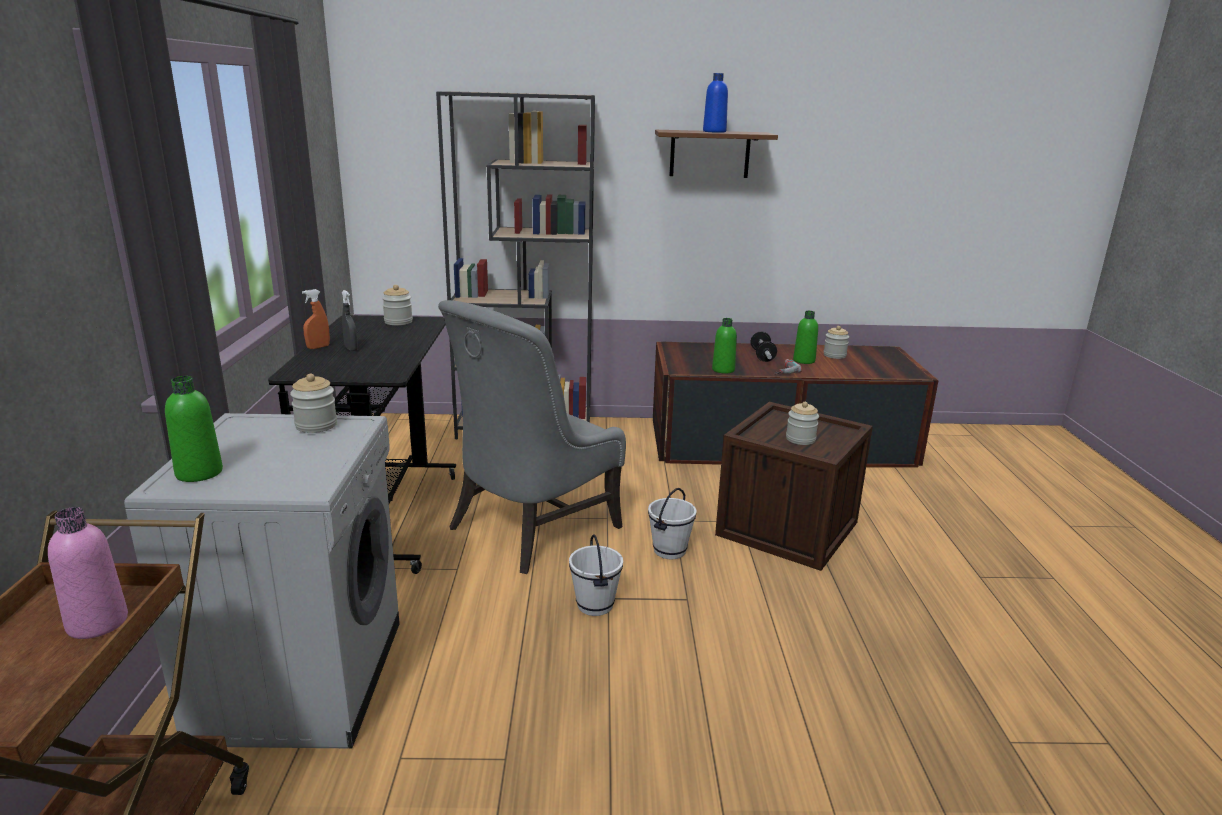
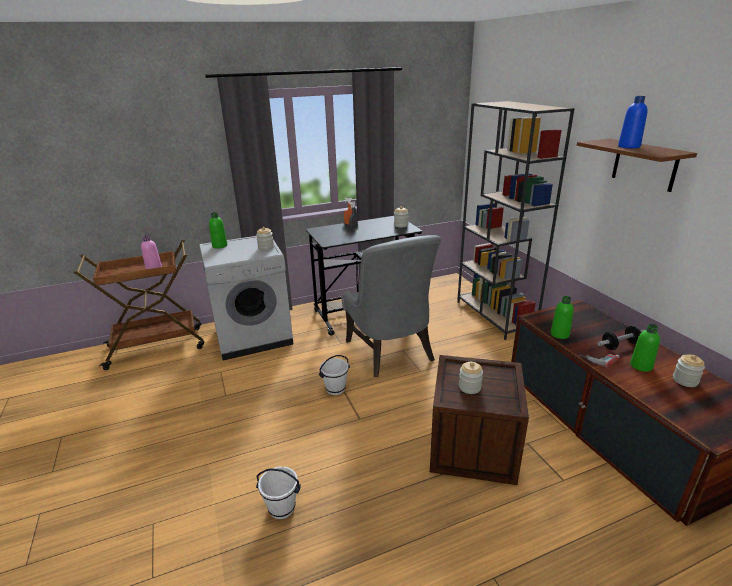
camera: 70 degrees right, 5 degrees up
grey chair [438,300,626,574] -> grey chair turned 135 degrees counterclockwise [342,235,441,377]
white bucket [648,488,697,559] -> white bucket moved to [256,466,301,519]

